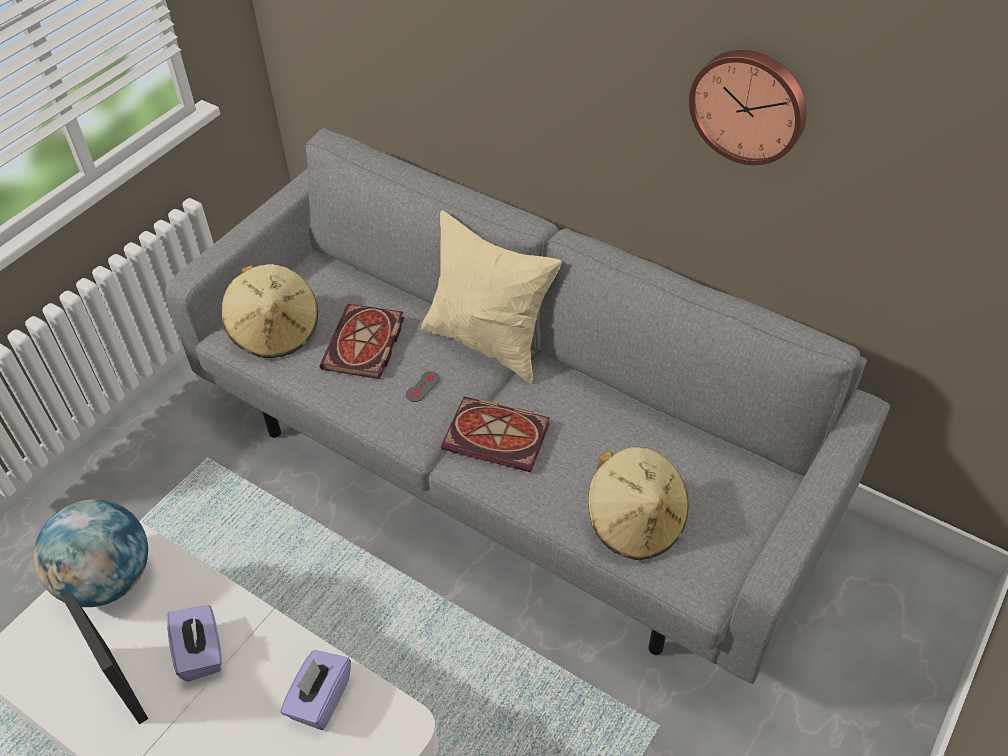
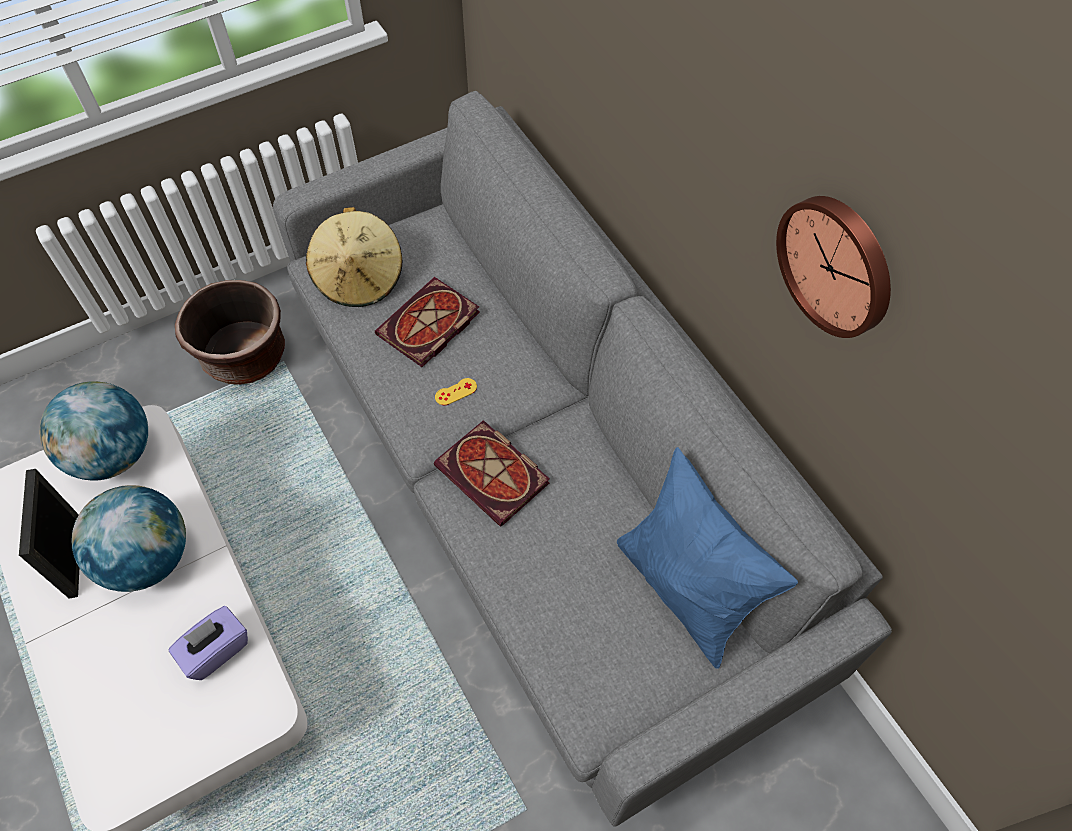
camera: 25 degrees right, 10 degrees up
purple tissue box [167,605,222,682] -> globe [72,485,186,592]
grey game controller [406,371,440,402] -> yellow game controller [435,378,477,405]
beige pillow [421,210,562,383] -> none
beige hat [588,447,689,560] -> none
none -> brown planter [175,280,285,385]
none -> blue pillow [617,447,798,669]

